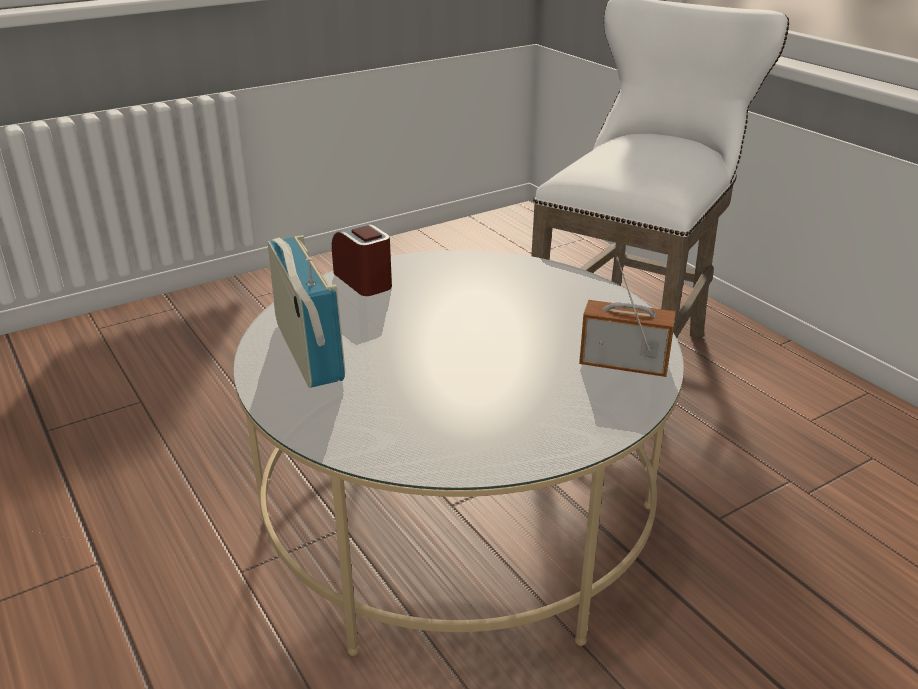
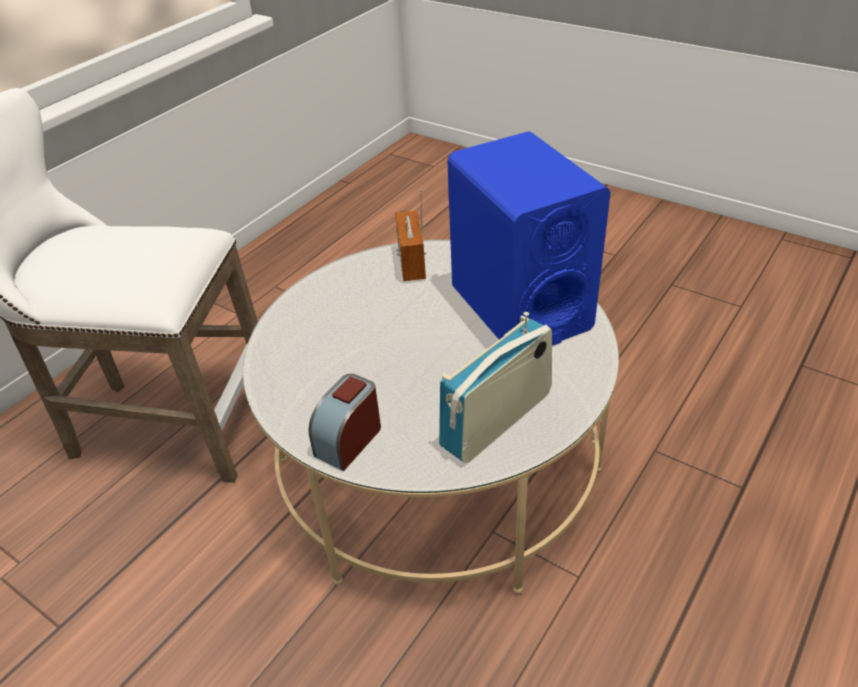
camera: 110 degrees left, 10 degrees up
none -> blue speaker [447,131,611,346]

